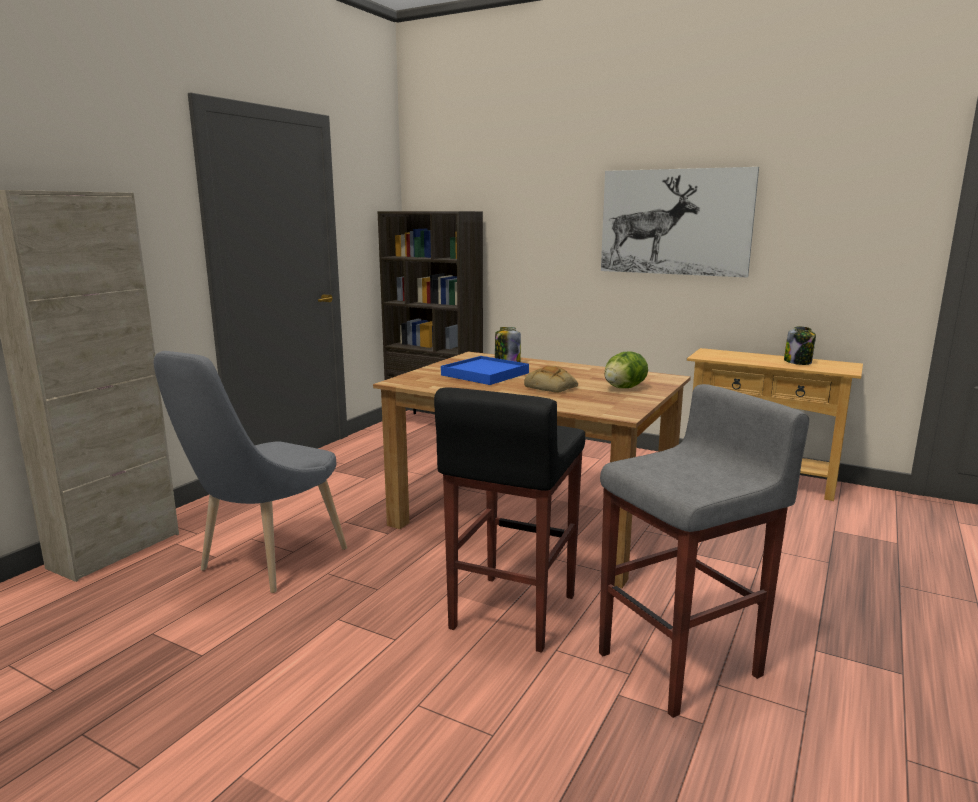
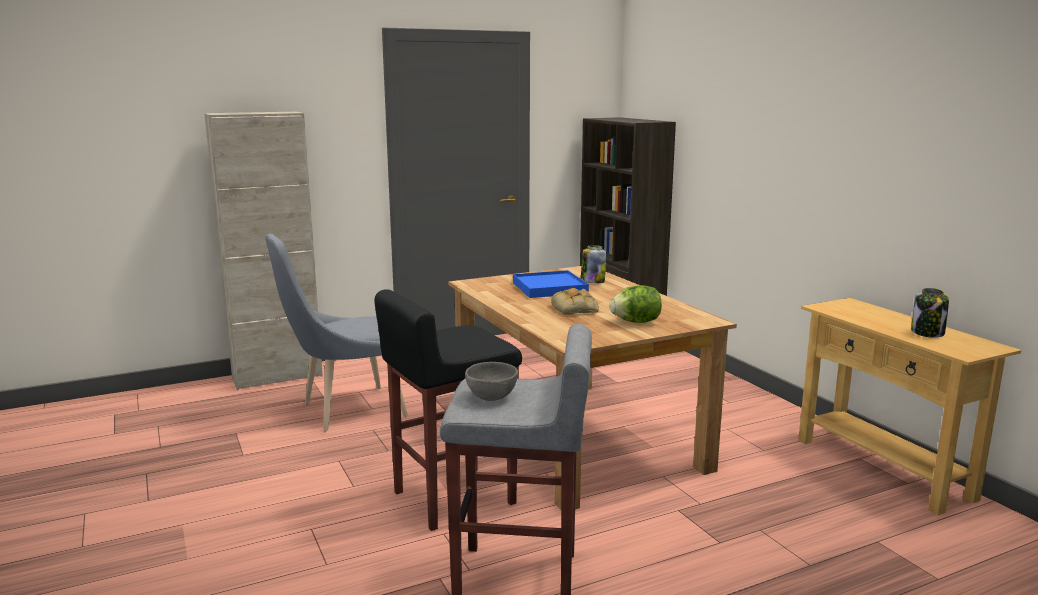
camera: 35 degrees right, 0 degrees up
picture [601,167,759,277] -> none
none -> grey bowl [465,362,518,401]

